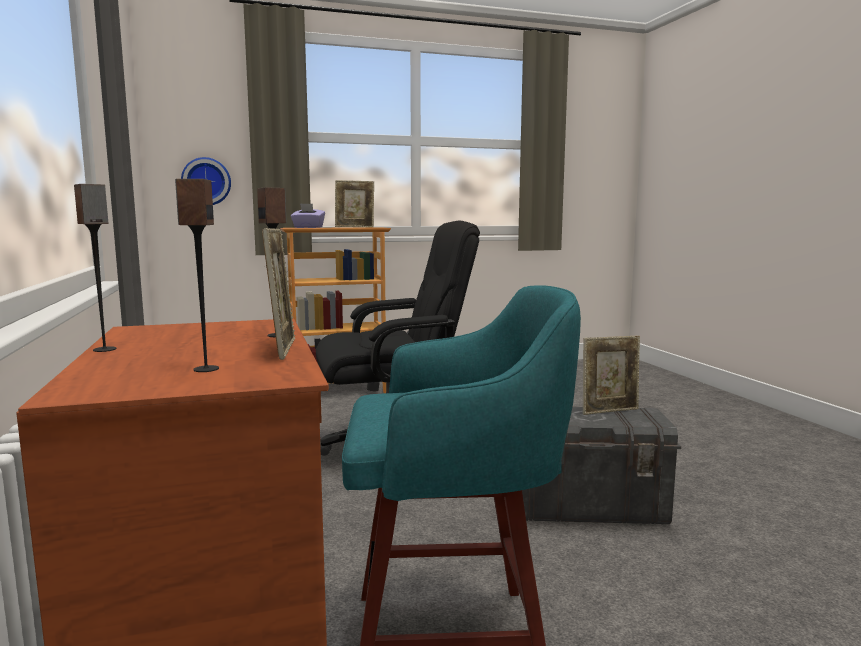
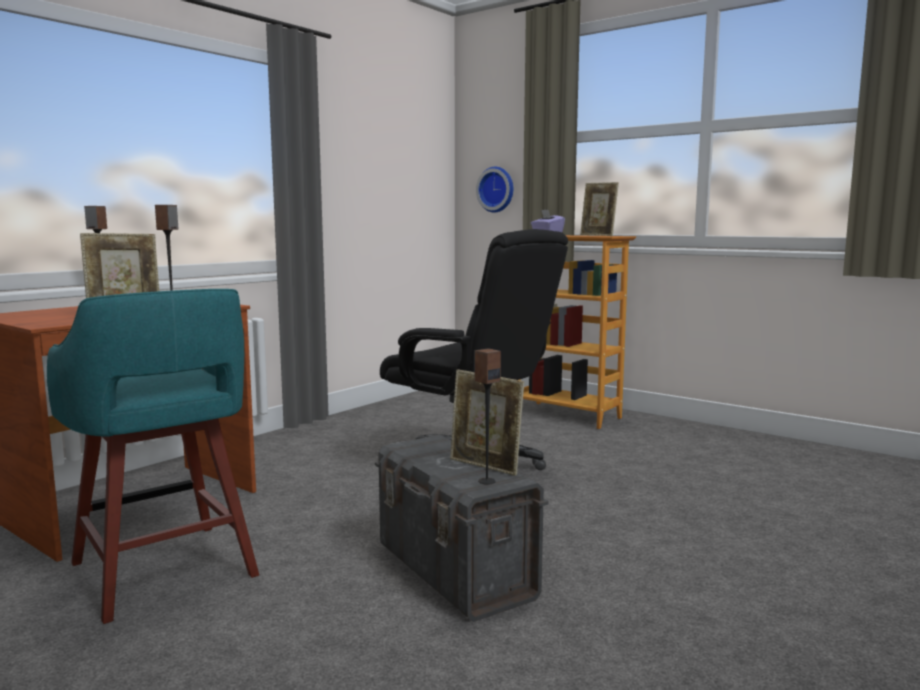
camera: 55 degrees right, 0 degrees up
speaker [175,179,219,372] -> speaker moved to [474,348,501,485]

